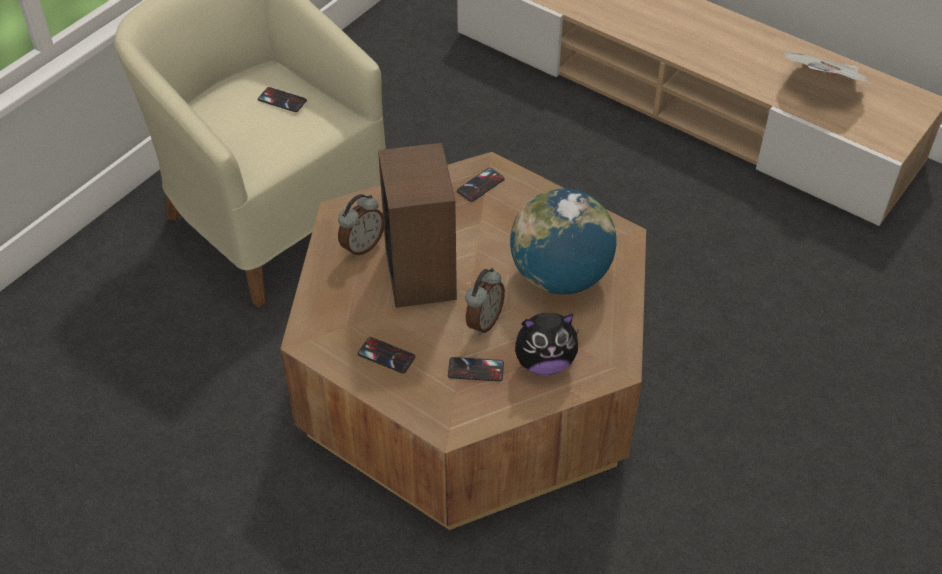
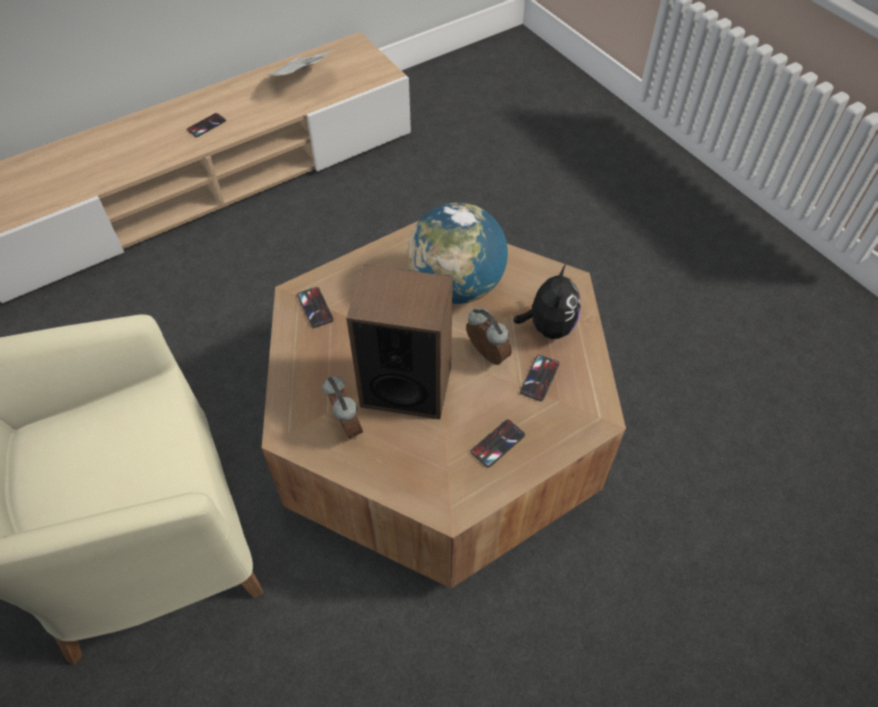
camera: 70 degrees left, 5 degrees up
phone [258,87,307,112] -> phone moved to [187,113,226,137]

